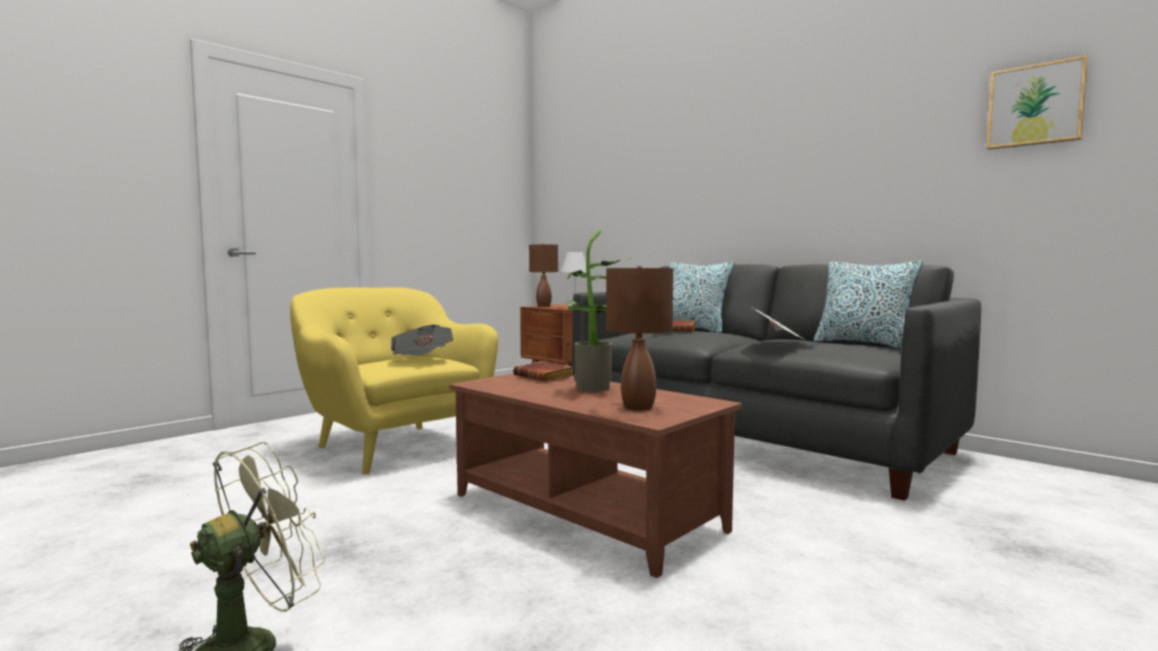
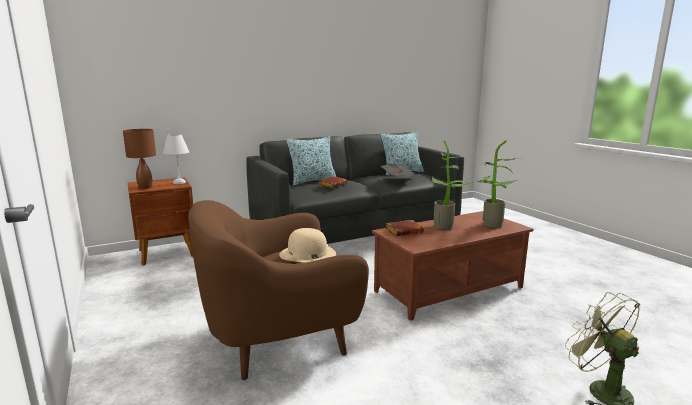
camera: 70 degrees left, 10 degrees up
yellow armchair [290,287,498,474] -> brown armchair [188,200,369,380]
newspaper [391,325,453,355] -> beige hat [279,228,336,263]
brown table lamp [606,266,673,411] -> potted plant [478,140,524,228]
picture [987,55,1088,150] -> none

